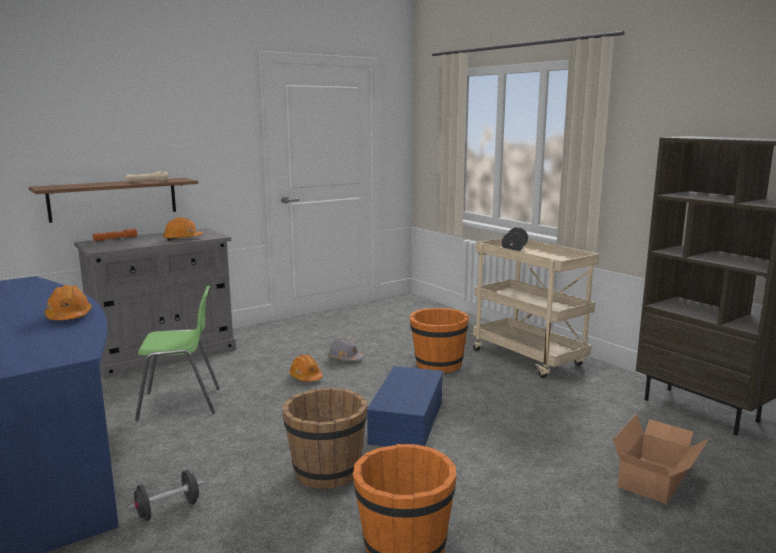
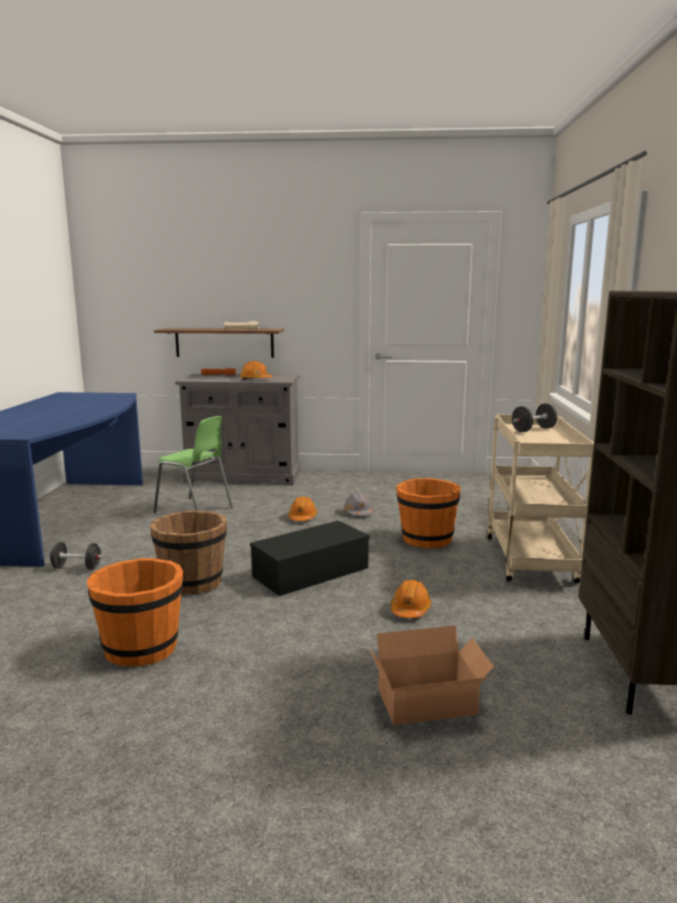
camera: 40 degrees right, 0 degrees up
orange hard hat [44,285,92,320] -> orange hard hat moved to [391,579,431,618]
blue storage box [367,366,443,447] -> black storage box [250,520,370,596]

